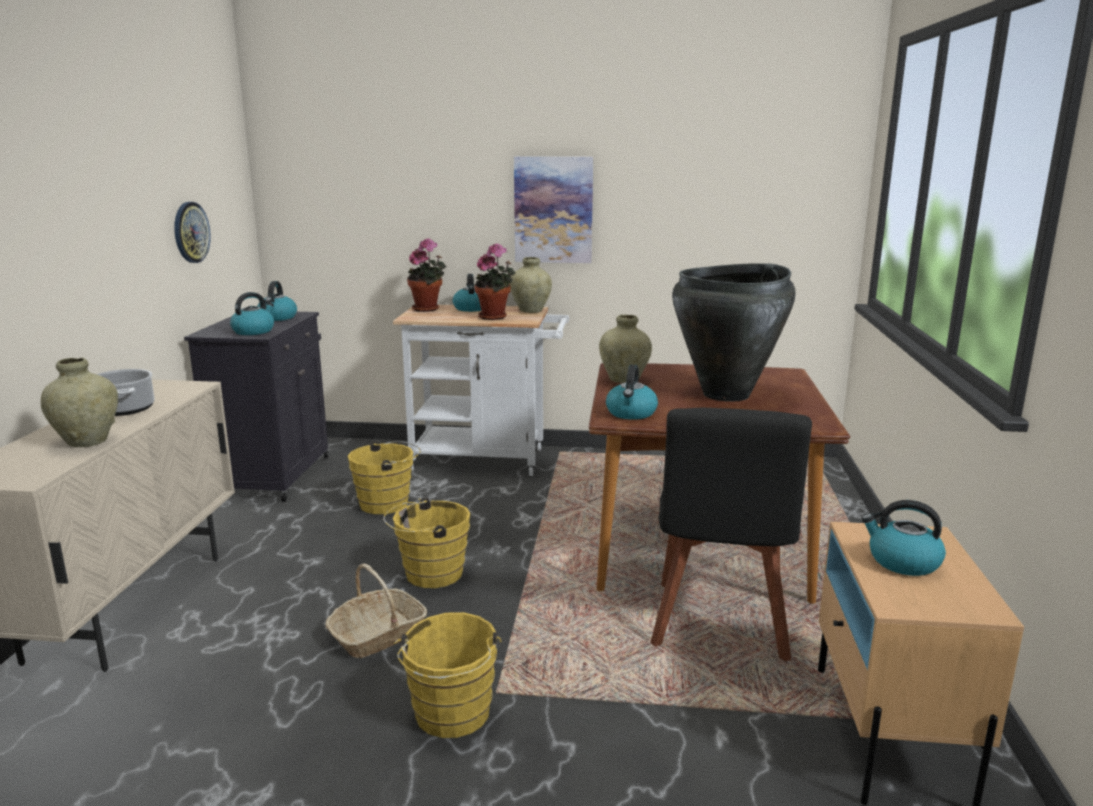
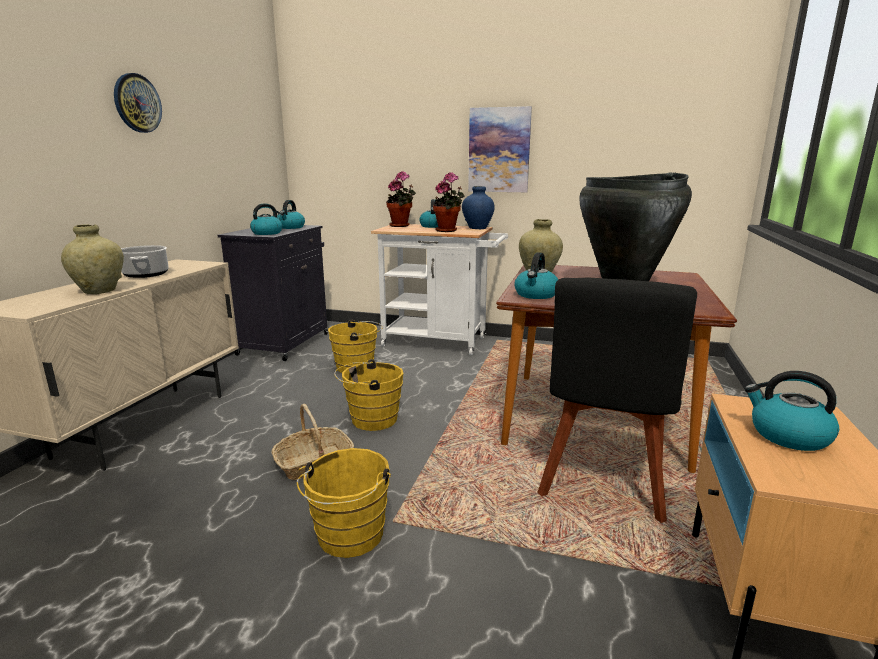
camera: 10 degrees right, 0 degrees up
wall clock [174,202,211,263] -> wall clock moved to [114,73,162,133]
beige vase [510,257,552,313] -> blue vase [462,186,495,229]

